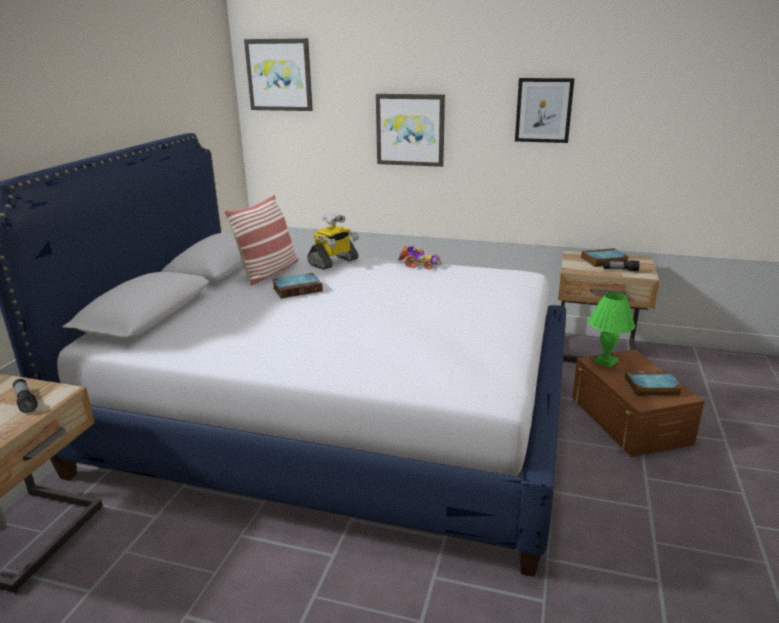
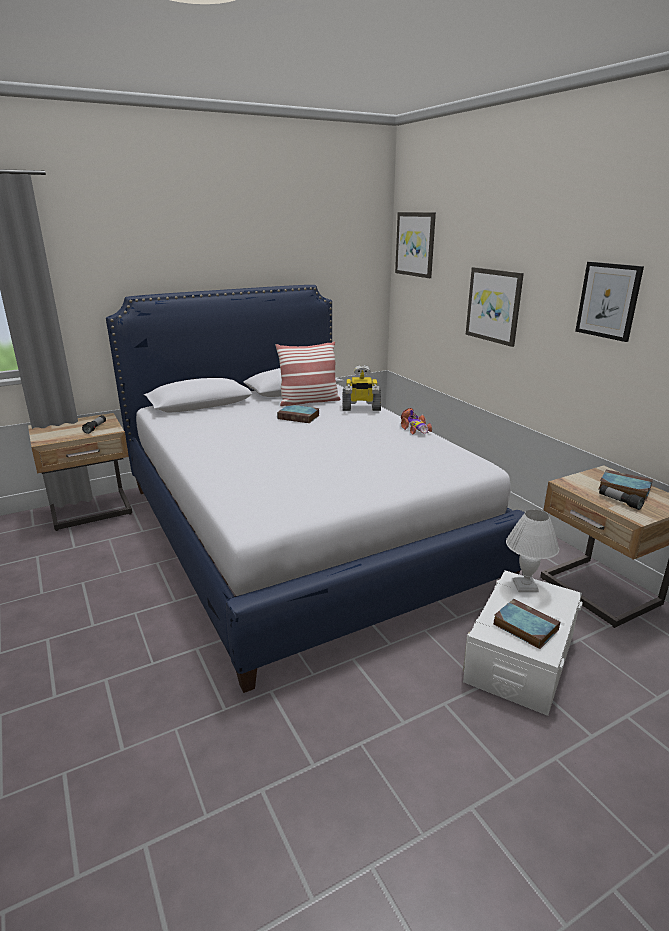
camera: 45 degrees right, 0 degrees up
brown storage box [572,349,705,457] -> white storage box [463,571,583,716]
green table lamp [588,292,635,368] -> white table lamp [506,510,559,592]

